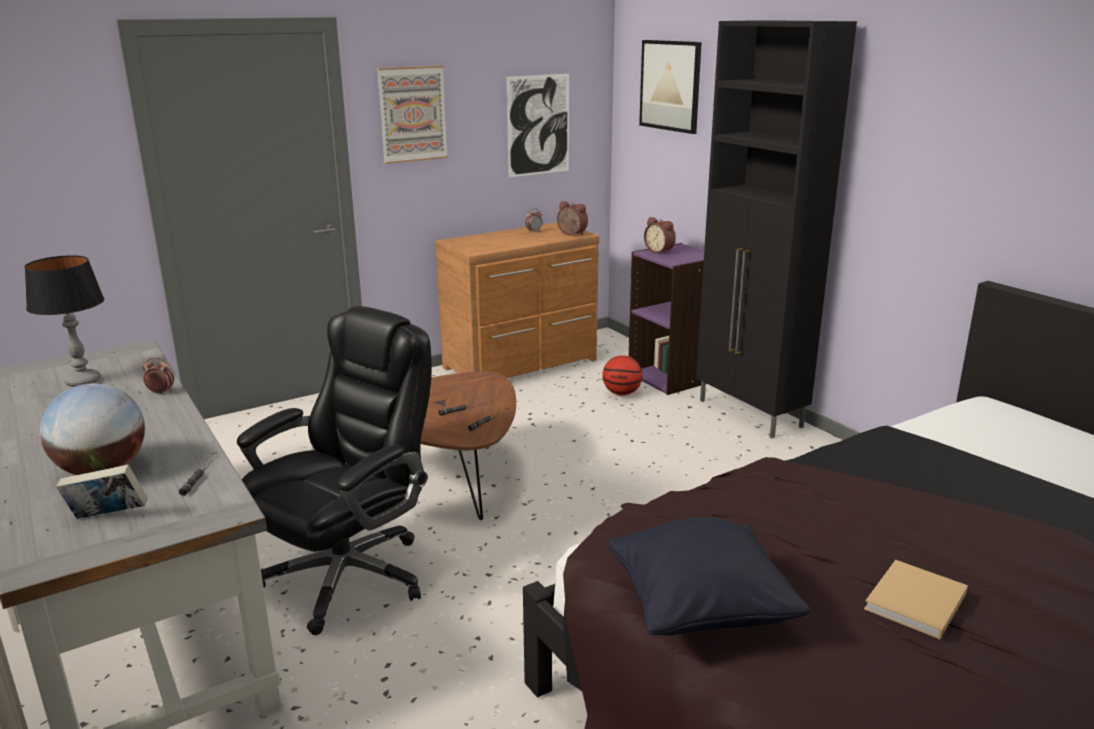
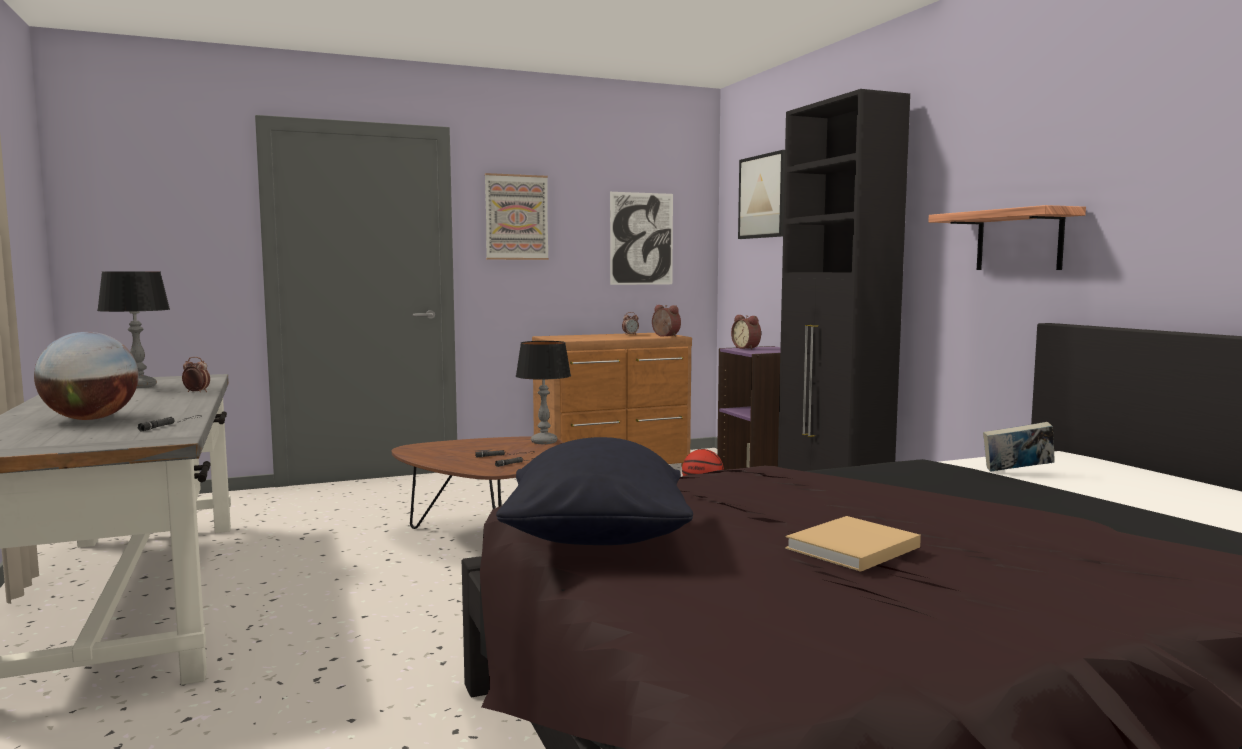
camera: 10 degrees right, 15 degrees down
book [56,464,148,519] -> book moved to [983,422,1055,472]
black office chair [237,306,432,635] -> none
none -> table lamp [516,341,571,444]
none -> shelf [928,205,1086,270]

